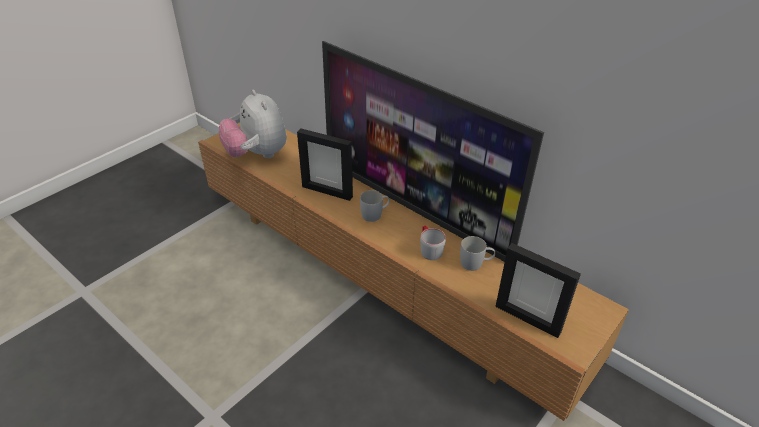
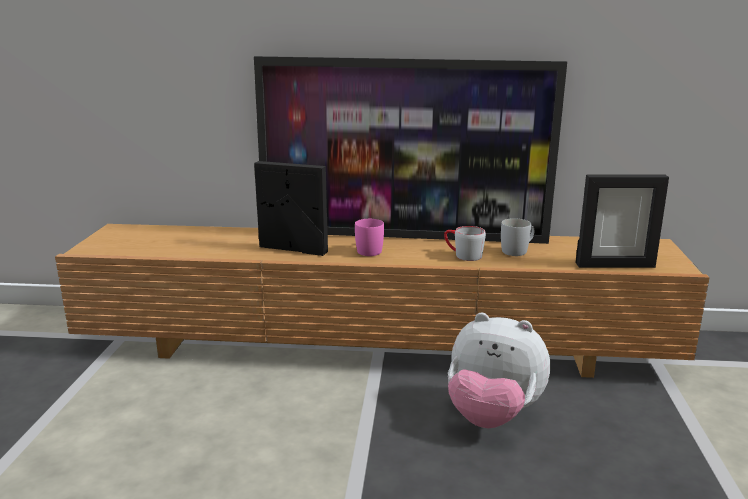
camera: 35 degrees left, 20 degrees down
plush toy [219,90,287,159] -> plush toy moved to [448,313,550,428]
picture frame [297,128,353,201] -> picture frame turned 150 degrees counterclockwise [254,161,328,256]
white mug [360,190,390,222] -> pink mug [355,219,384,256]

